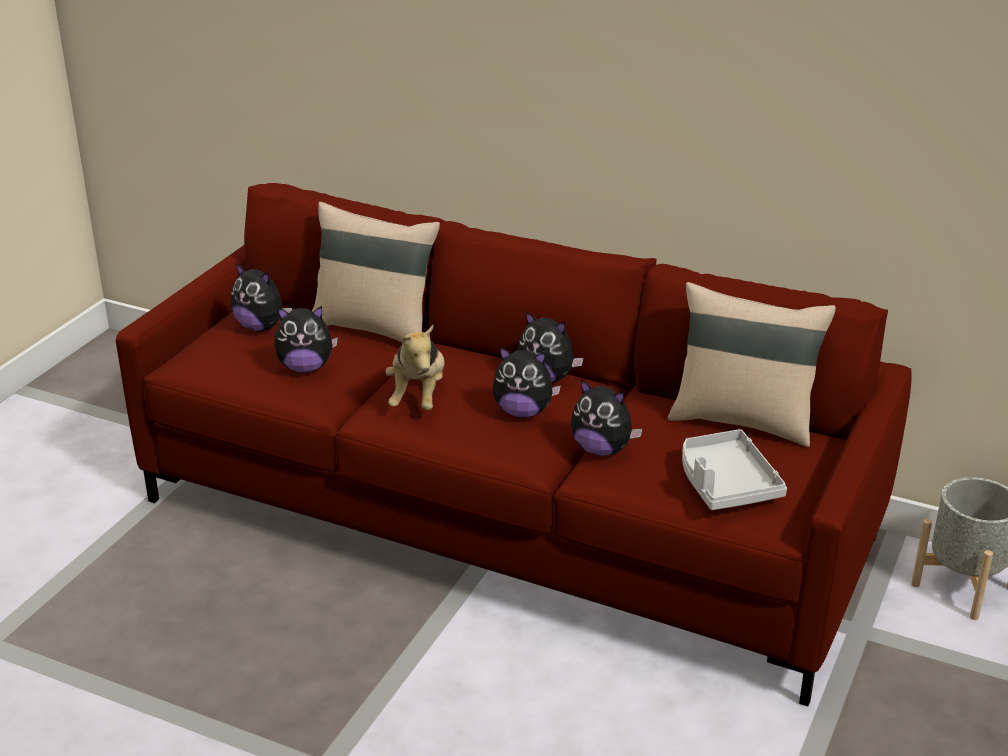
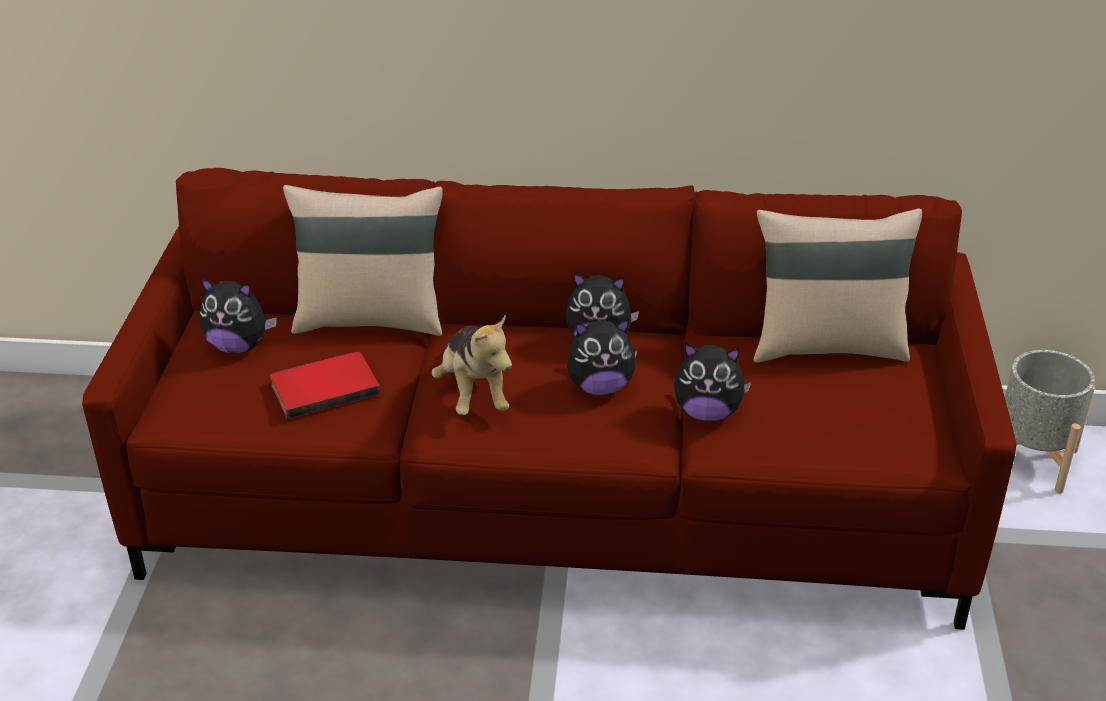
camera: 20 degrees left, 5 degrees up
plush toy [274,306,338,373] -> red book [270,352,380,419]
grey tray [682,429,787,510] -> none

